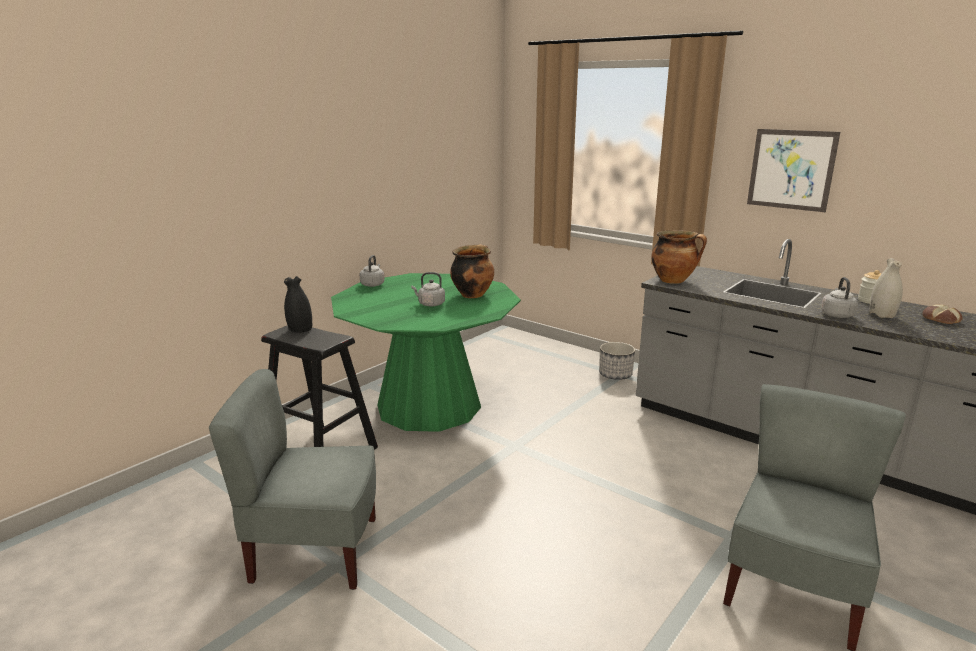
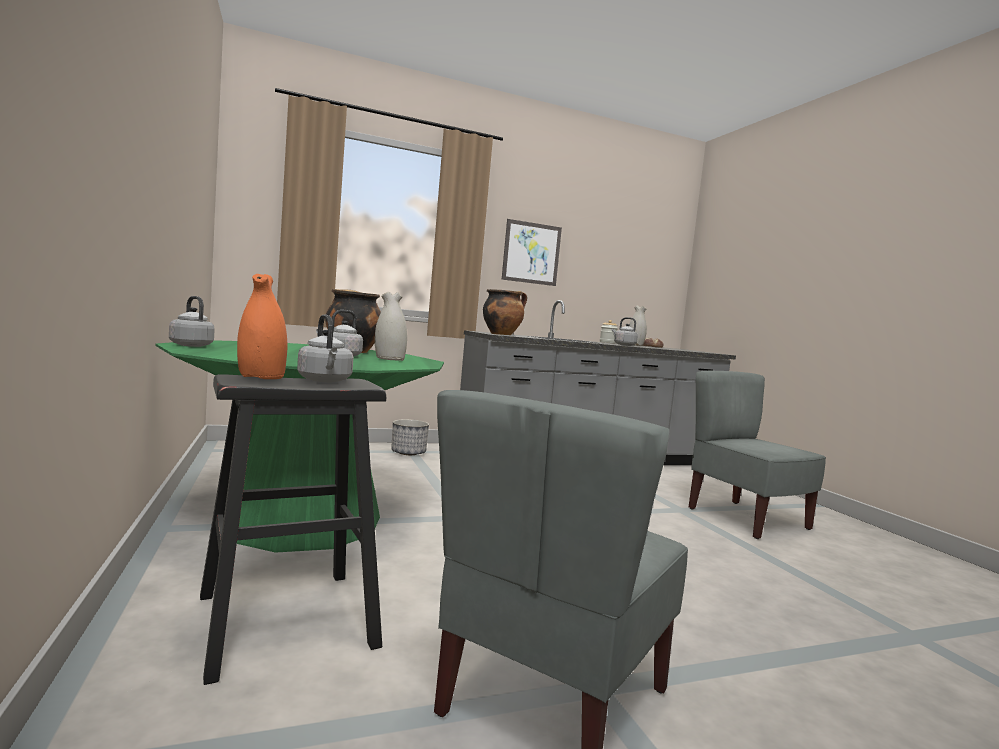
camera: 60 degrees left, 15 degrees down
black vase [284,276,312,333] -> orange vase [237,274,287,379]
none -> grey kettle [297,314,353,382]
none -> white vase [375,292,407,361]

